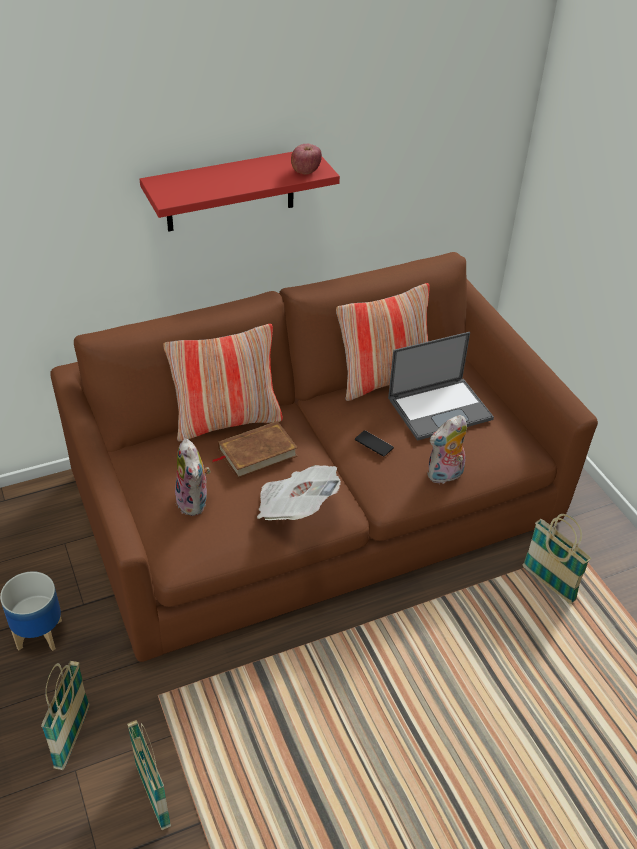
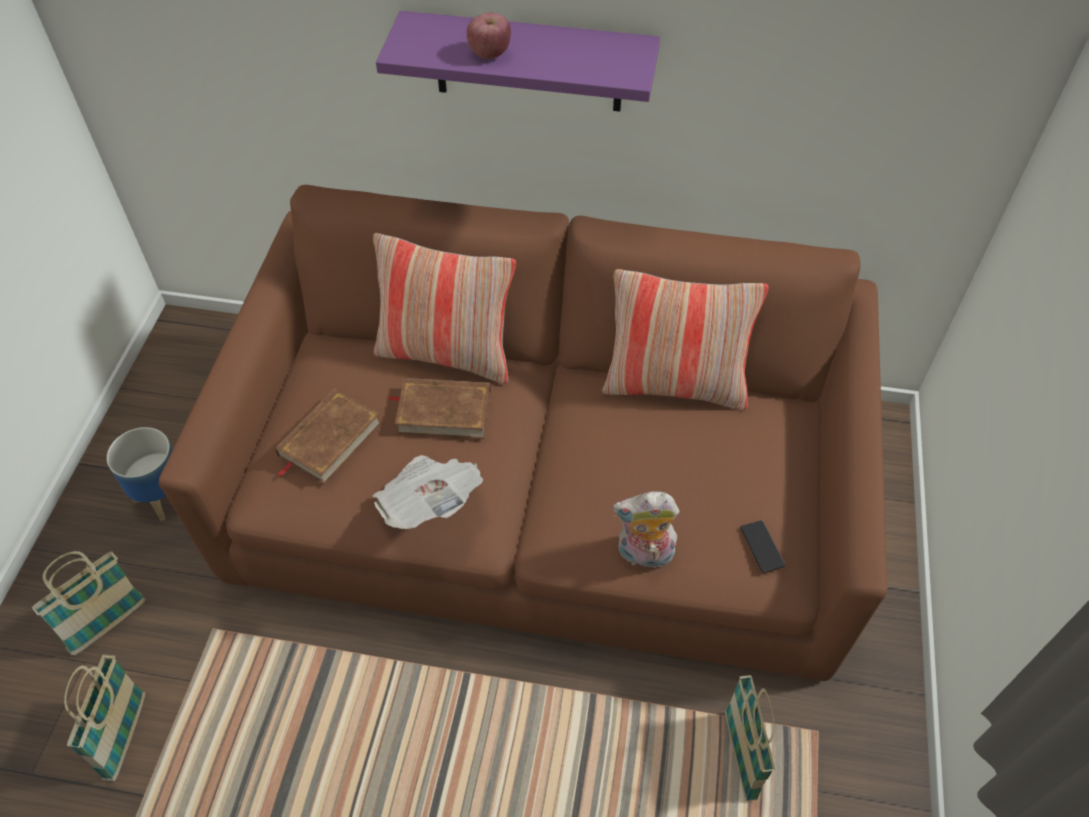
camera: 35 degrees right, 10 degrees up
red shelf [139,152,340,232] -> purple shelf [376,11,660,111]
plush toy [175,439,211,516] -> brown book [275,388,382,485]
apple [291,144,322,175] -> apple moved to [467,13,511,59]
phone [355,430,394,457] -> phone moved to [740,520,785,573]
laptop [388,332,494,441] -> none

